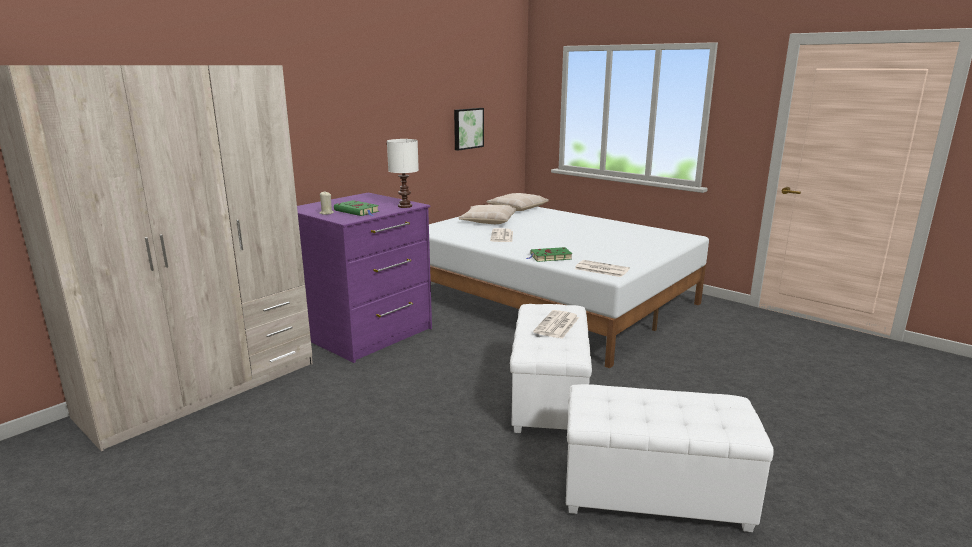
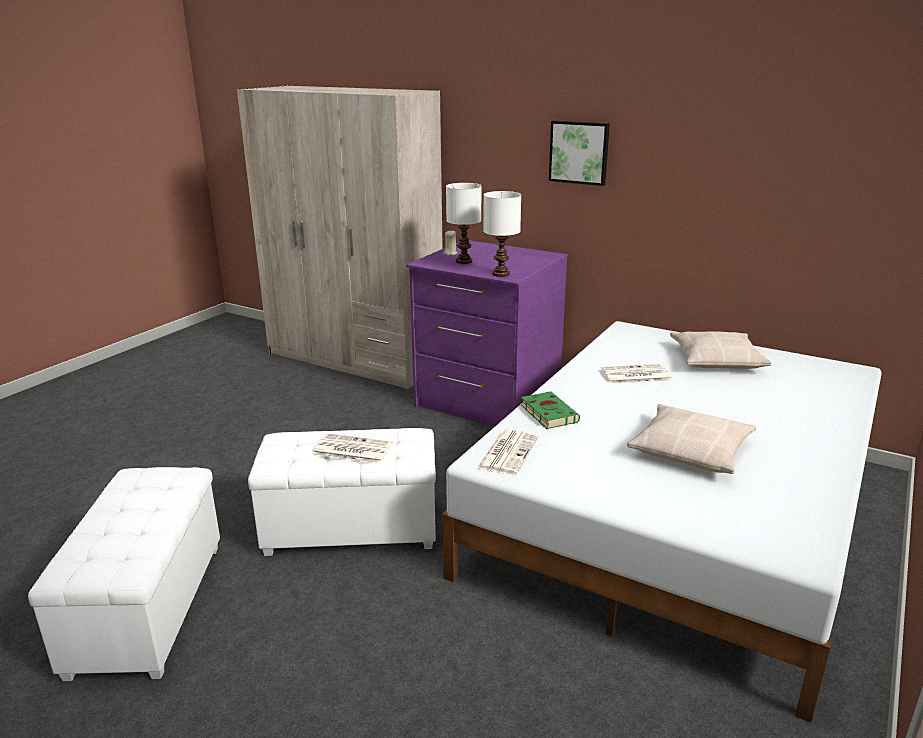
camera: 80 degrees right, 5 degrees up
green book [334,200,379,216] -> white table lamp [446,183,481,264]
picture [454,108,484,151] -> picture moved to [549,121,610,186]
beige pillow [487,193,549,211] -> beige pillow moved to [627,404,756,474]

